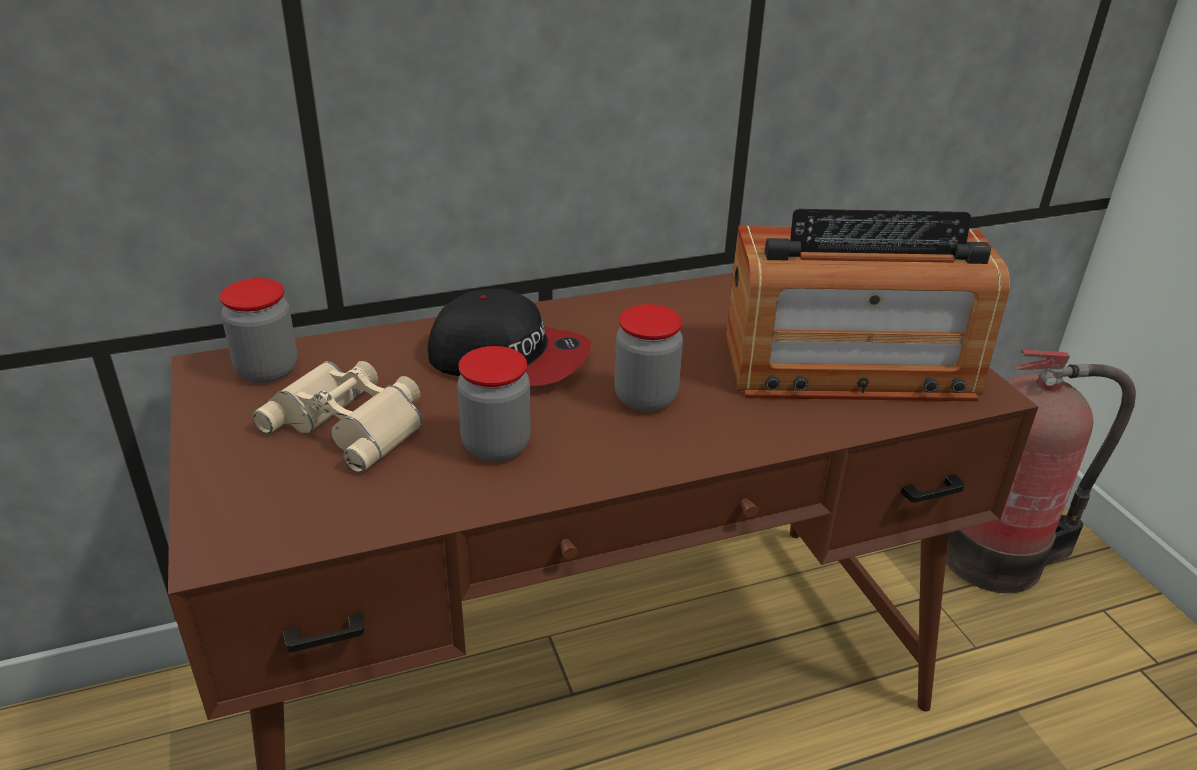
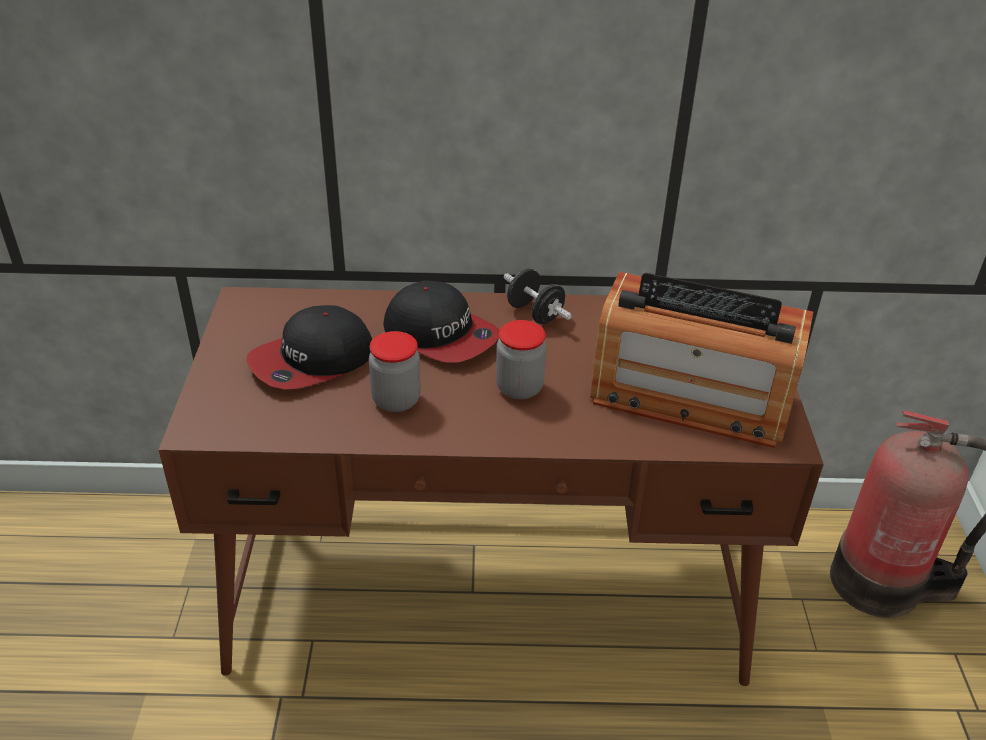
camera: 20 degrees right, 5 degrees up
jar [220,278,297,383] -> none
beige binoculars [253,361,423,473] -> cap [246,305,372,390]
none -> black dumbbell [504,269,572,324]

